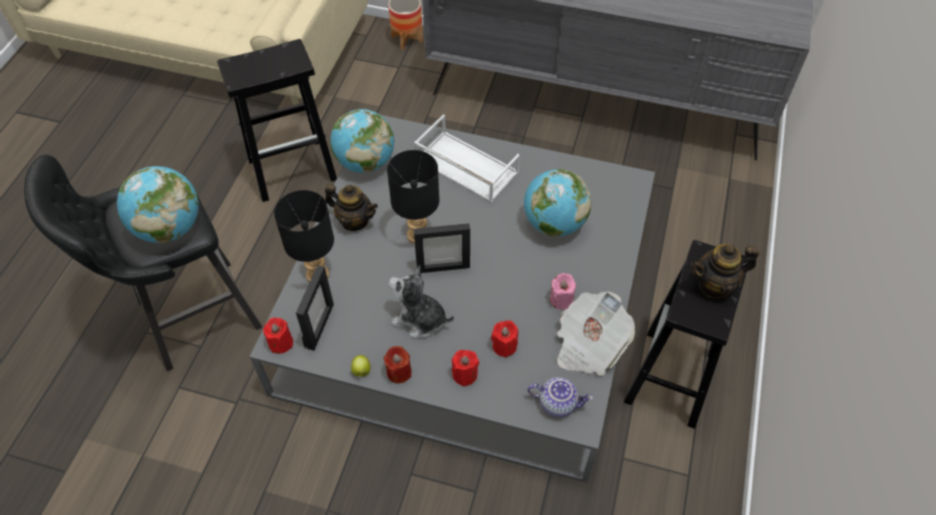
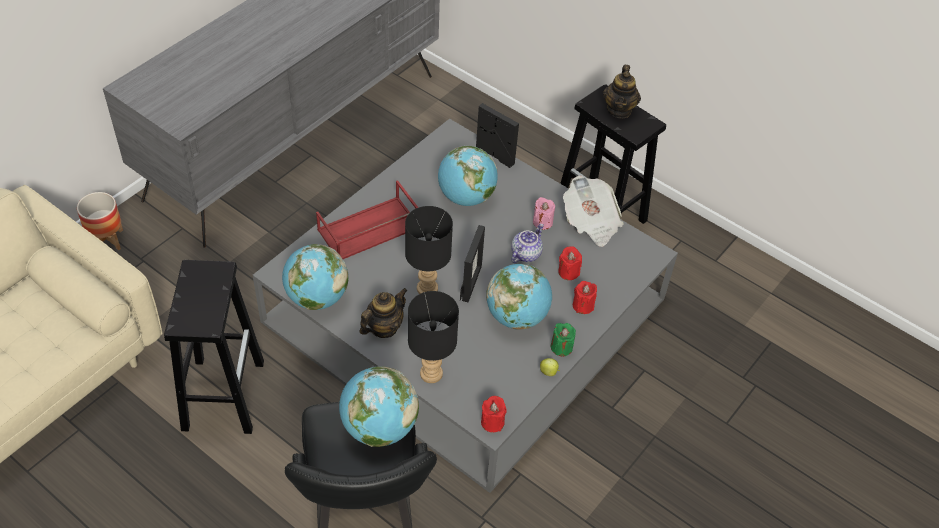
camera: 70 degrees left, 5 degrees down
picture frame [296,265,334,351] -> picture frame moved to [476,103,519,168]
red candle [384,346,412,383] -> green candle [551,323,576,356]
plush toy [388,265,454,338] -> globe [486,264,552,330]
white tray [414,114,520,203] -> red tray [316,181,419,259]
teapot [527,377,593,417] -> teapot moved to [511,224,544,263]

